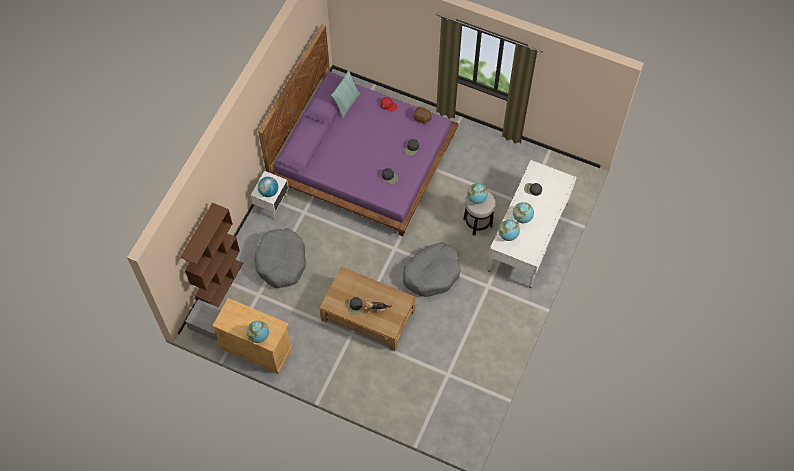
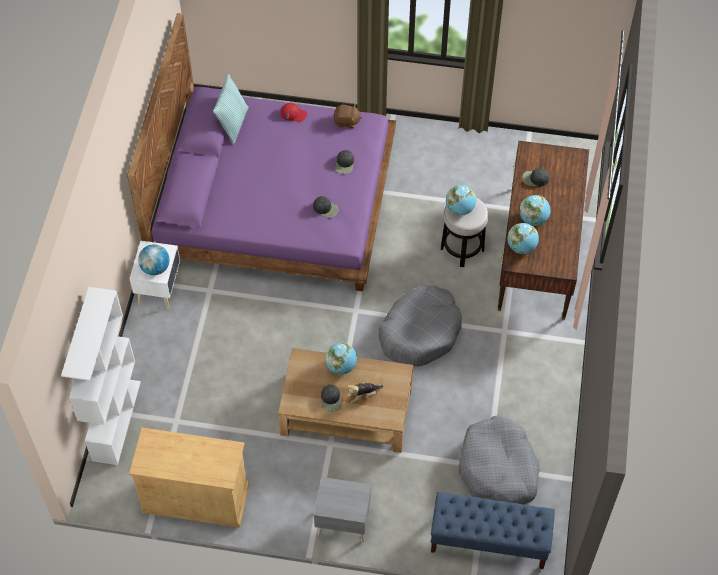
camera: 15 degrees left, 5 degrees down
brown bookcase [180,203,243,307] -> white bookcase [61,287,141,465]
grey nightstand [185,299,221,346] -> grey nightstand moved to [314,477,371,542]
globe [246,321,269,343] -> globe moved to [325,343,357,375]
grey dog bed [254,228,306,288] -> grey dog bed moved to [459,416,540,505]
white desk [488,160,577,288] -> brown desk [498,141,589,320]
none -> blue bench [431,492,555,569]

